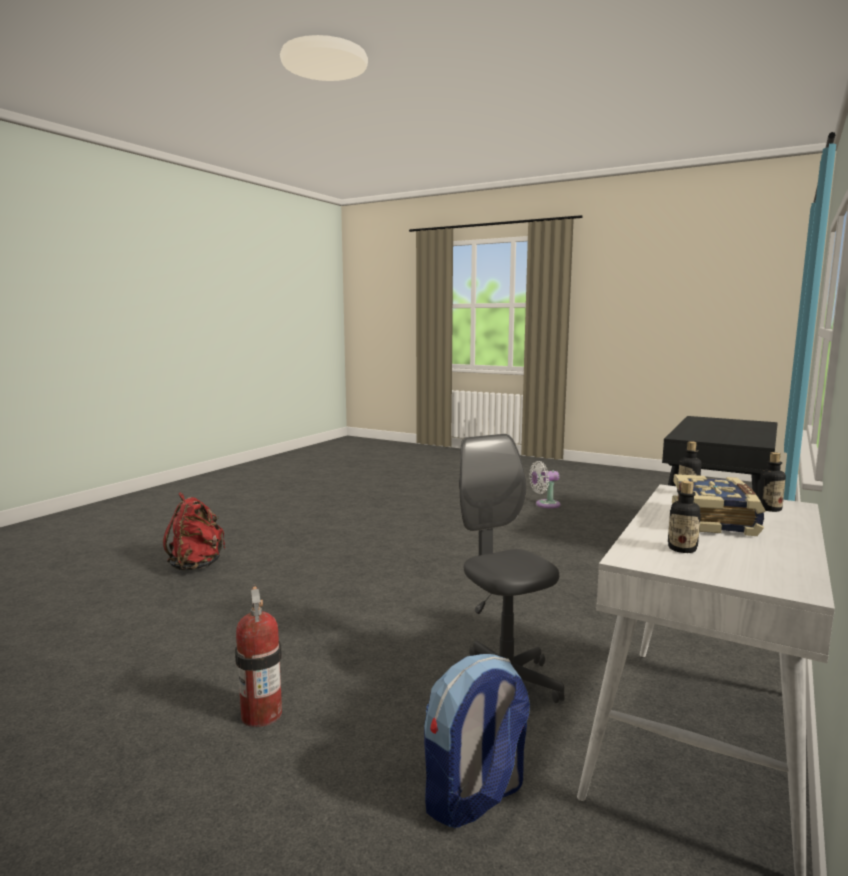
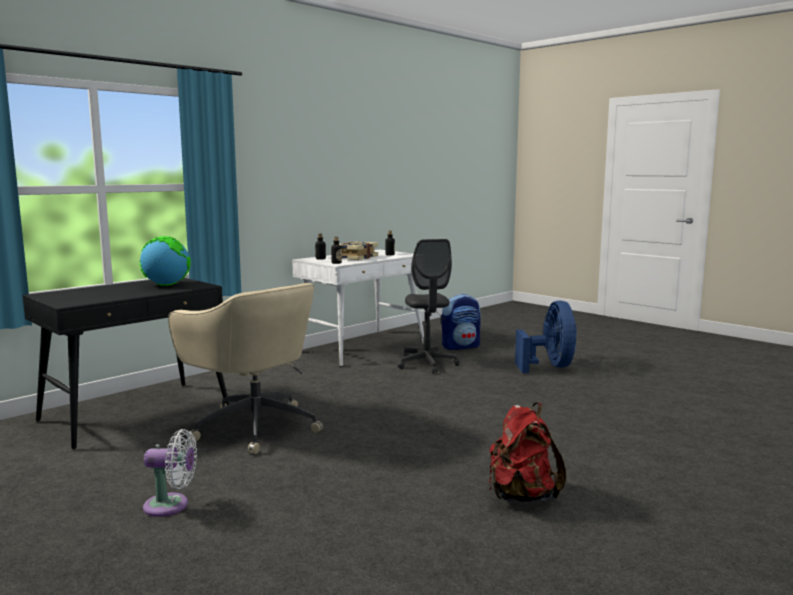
camera: 165 degrees left, 0 degrees up
red backpack [163,492,225,571] -> red backpack moved to [489,402,566,502]
fire extinguisher [235,584,282,727] -> blue fan [515,300,577,373]
none -> globe [139,236,191,286]
none -> beige office chair [168,283,323,454]

